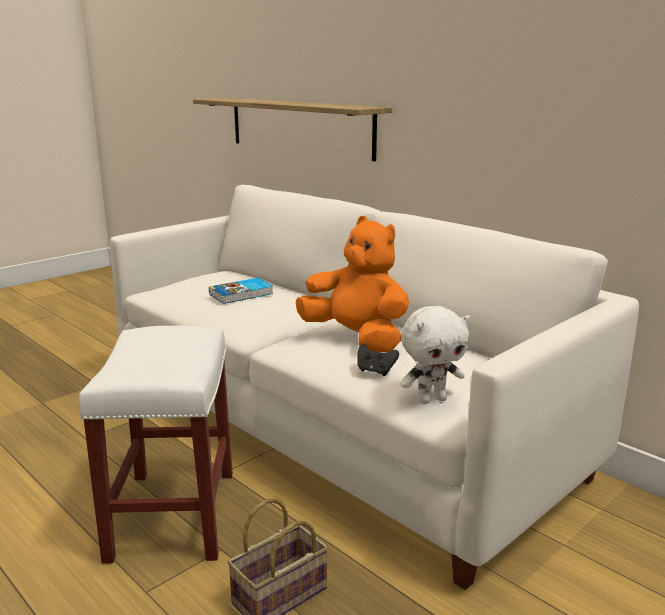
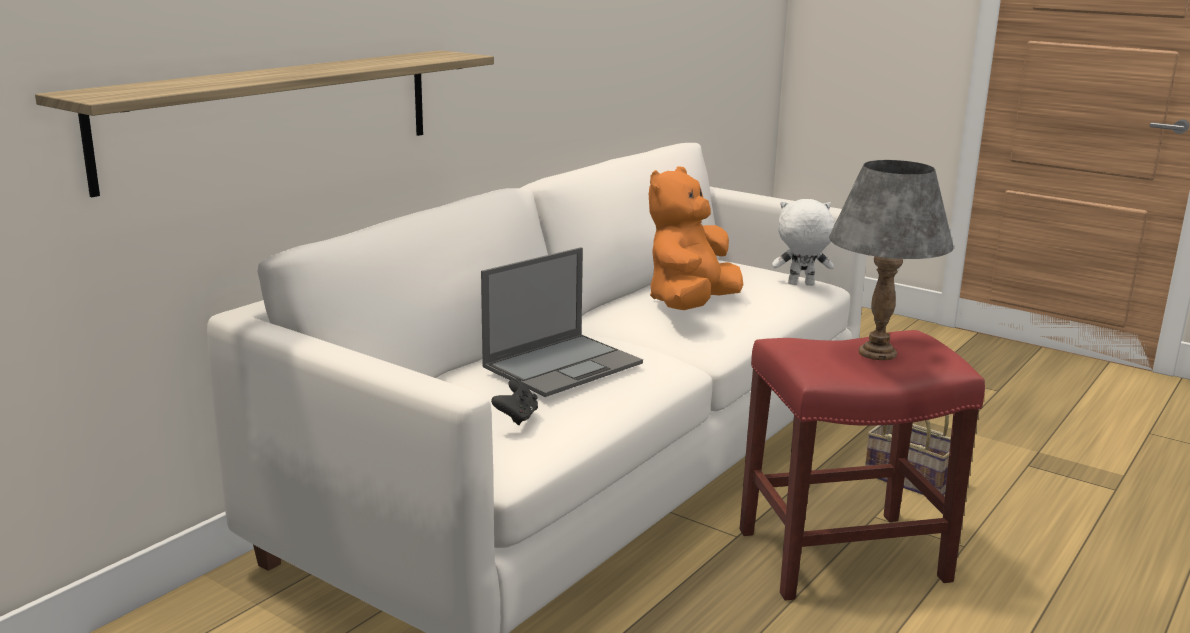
camera: 100 degrees left, 0 degrees up
white stool [79,325,233,564] -> red stool [740,330,985,601]
book [209,278,274,304] -> laptop [481,247,643,397]
black game controller [357,344,399,376] -> black game controller moved to [491,379,538,425]
white plush toy [400,306,470,404] -> white plush toy turned 60 degrees counterclockwise [772,199,835,286]
none -> grey table lamp [829,160,953,360]

